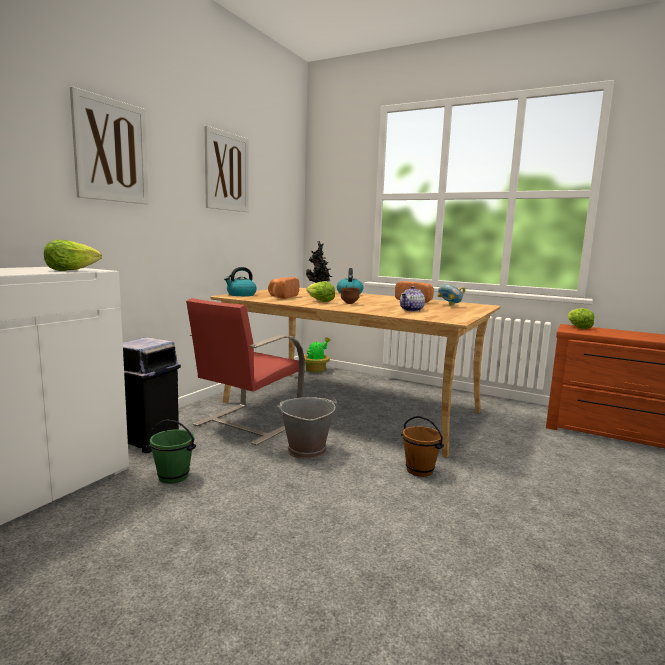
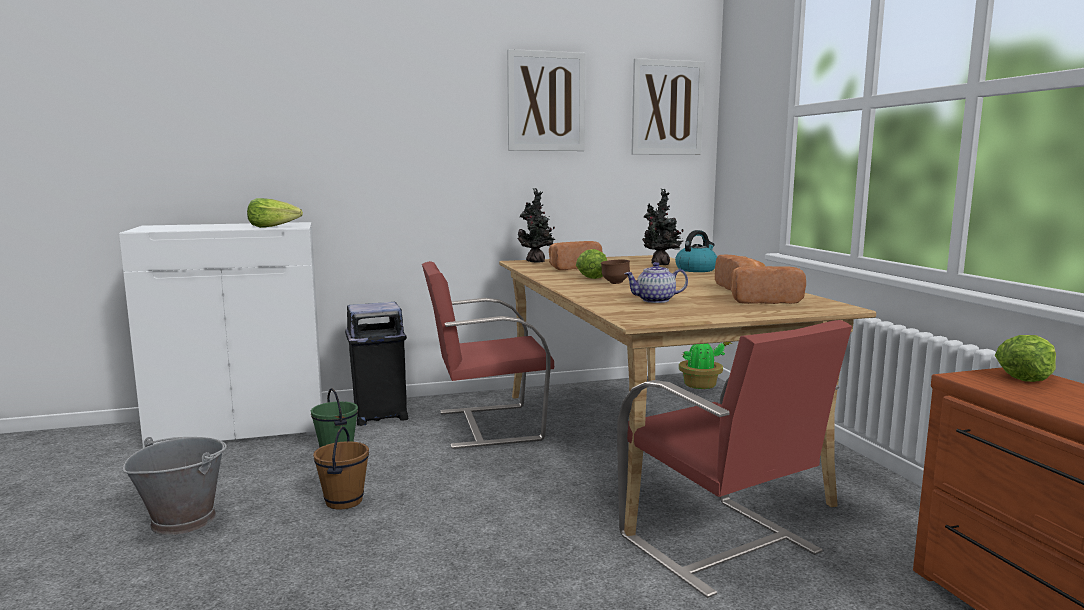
camera: 45 degrees right, 0 degrees up
picture [70,86,149,204] -> picture moved to [632,58,705,155]
kettle [224,267,257,296] -> potted plant [518,188,556,262]
grey bucket [277,397,337,460] -> grey bucket moved to [123,437,227,536]
brown bucket [401,416,444,477] -> brown bucket moved to [313,427,369,510]
bowl [438,284,466,306] -> bread [731,266,806,304]
none -> red chair [617,320,852,598]

